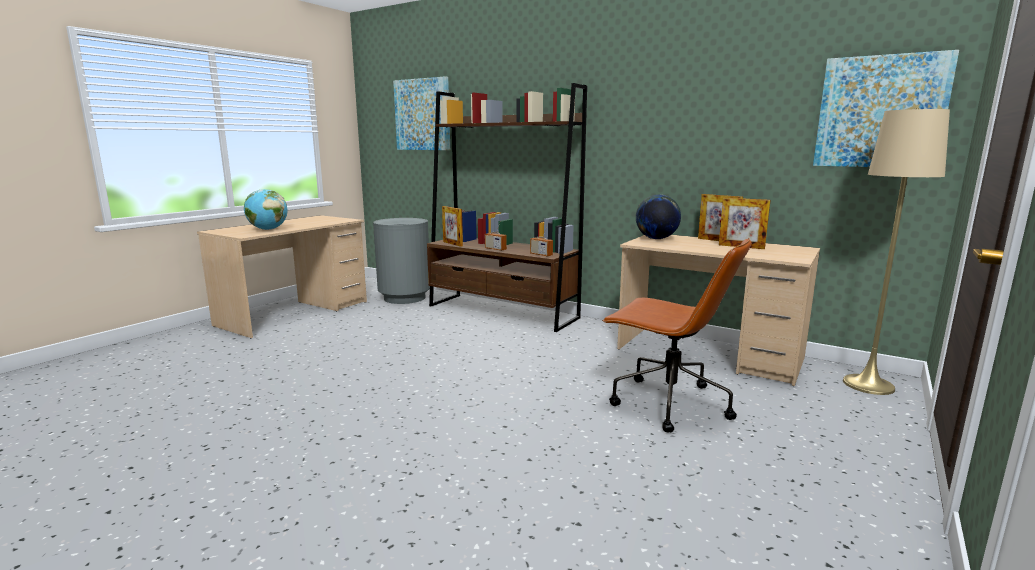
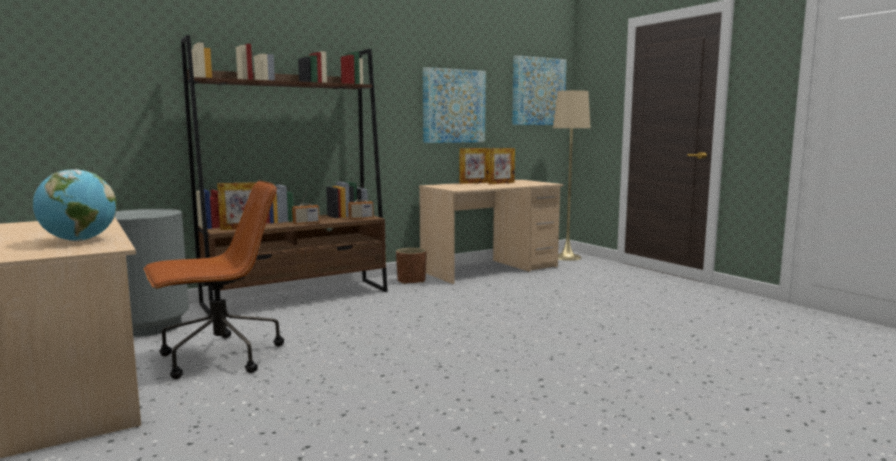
camera: 65 degrees left, 5 degrees down
picture [393,76,450,150] -> picture moved to [423,67,486,143]
brown office chair [602,238,751,433] -> brown office chair moved to [144,181,284,379]
globe [636,195,681,239] -> none
none -> brown planter [396,248,427,284]

